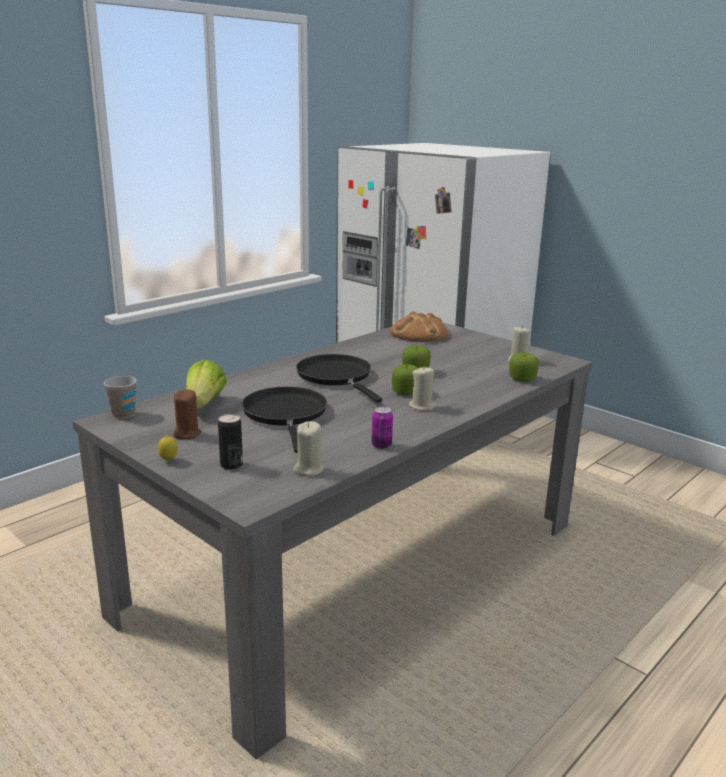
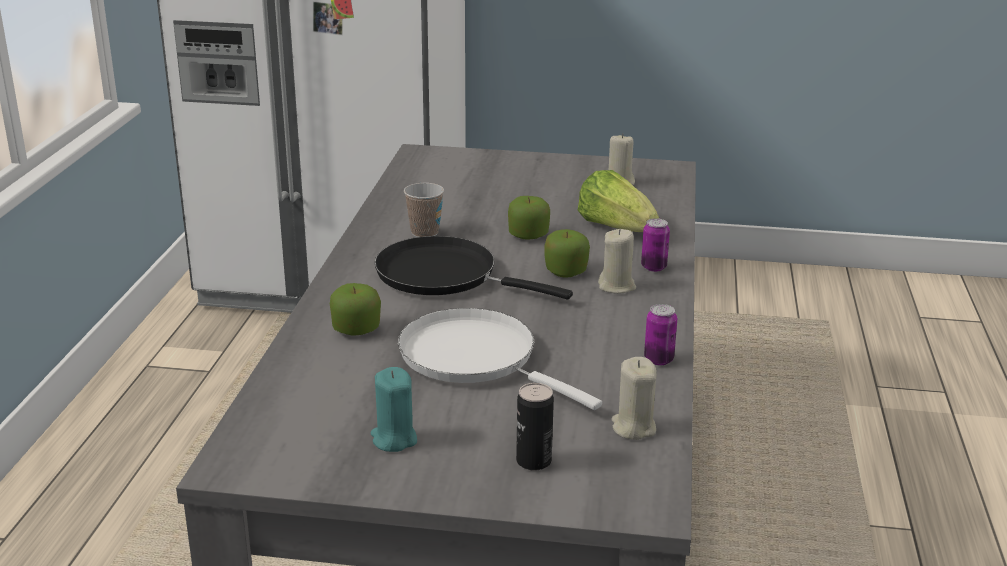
camera: 35 degrees left, 5 degrees up
cup [104,376,137,419] -> cup moved to [404,183,444,237]
lemon [158,436,178,461] -> none
brown candle [173,390,201,439] -> turquoise candle [371,367,417,452]
lettuce [186,359,227,409] -> lettuce moved to [578,170,659,232]
black frying pan [242,387,327,453] -> white frying pan [398,308,602,410]
bread [390,311,449,342] -> none
apple [509,352,539,382] -> apple moved to [330,283,381,335]
none -> can [641,218,670,272]

